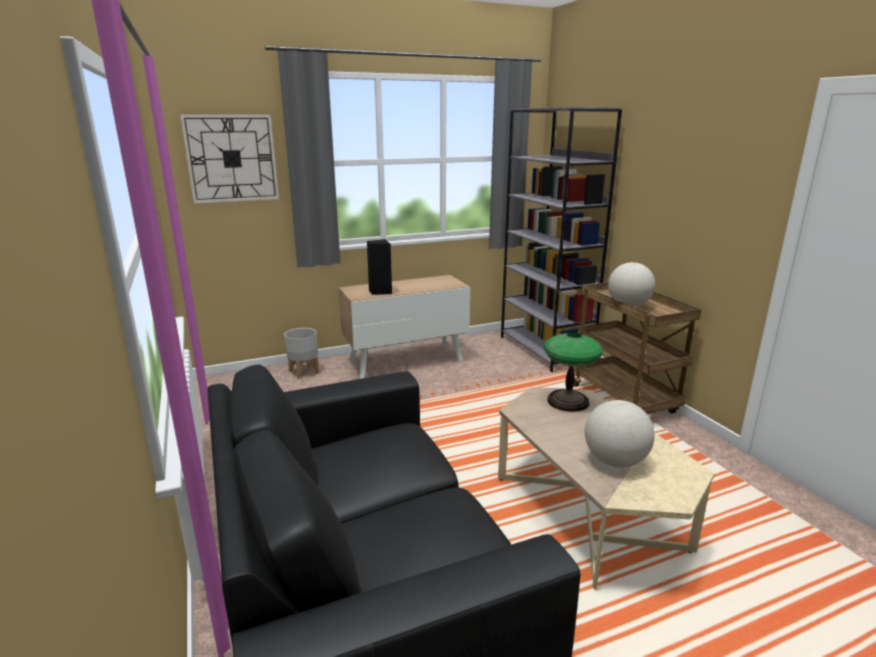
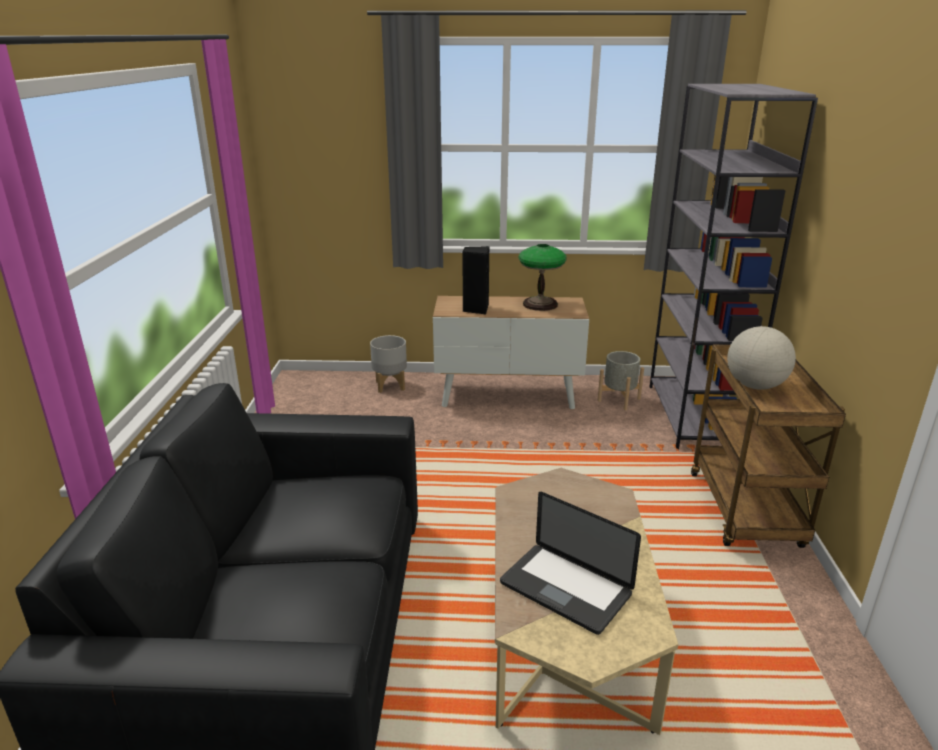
camera: 25 degrees right, 5 degrees up
wall clock [180,114,279,204] -> none
table lamp [544,332,603,412] -> table lamp moved to [518,244,567,311]
globe [585,400,655,468] -> laptop [500,492,641,635]
none -> grey planter [597,351,644,410]

